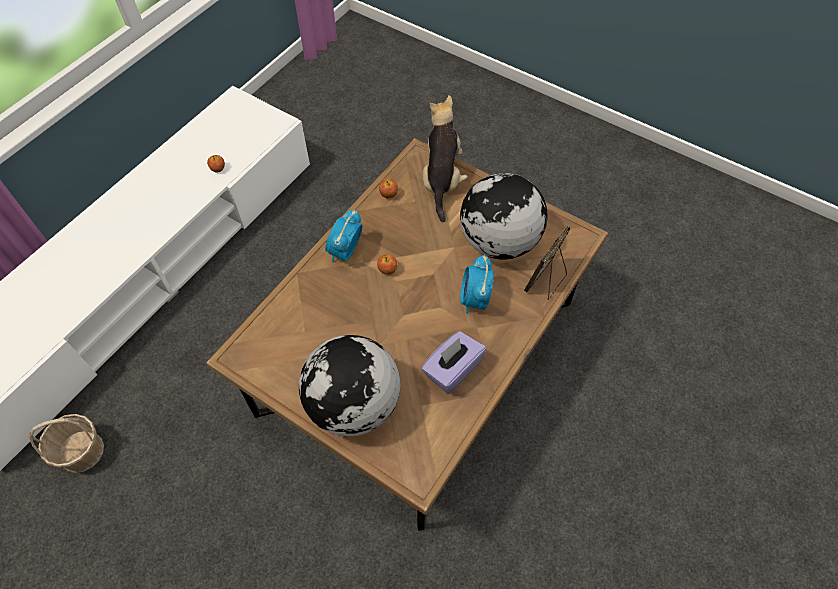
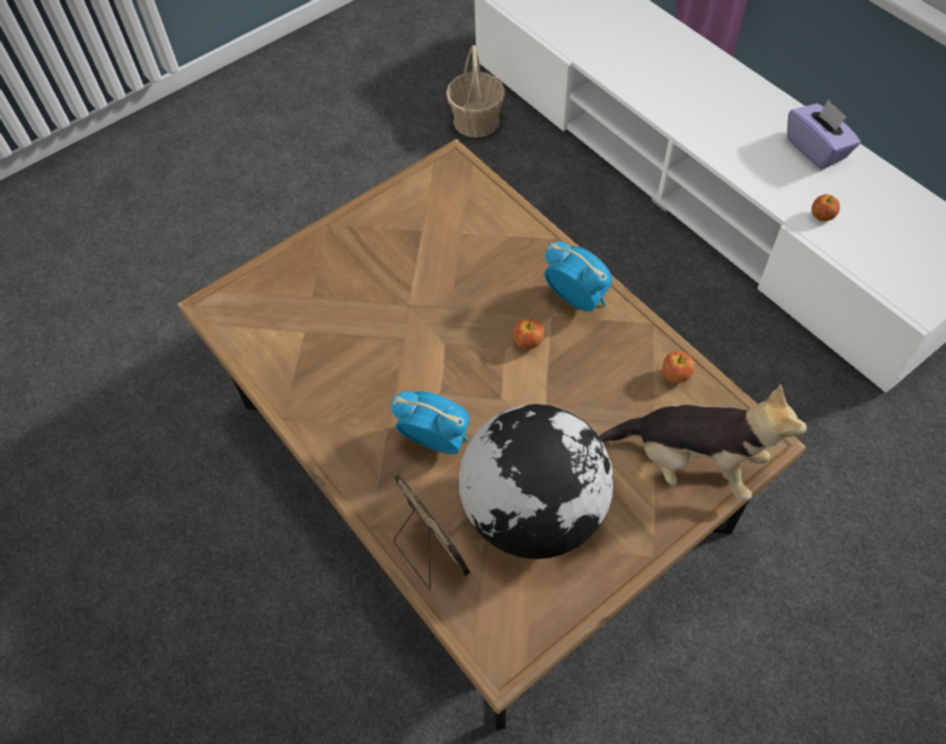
camera: 110 degrees right, 0 degrees up
globe [299,335,400,437] -> none
purple tissue box [421,331,487,394] -> purple tissue box moved to [787,99,861,170]

